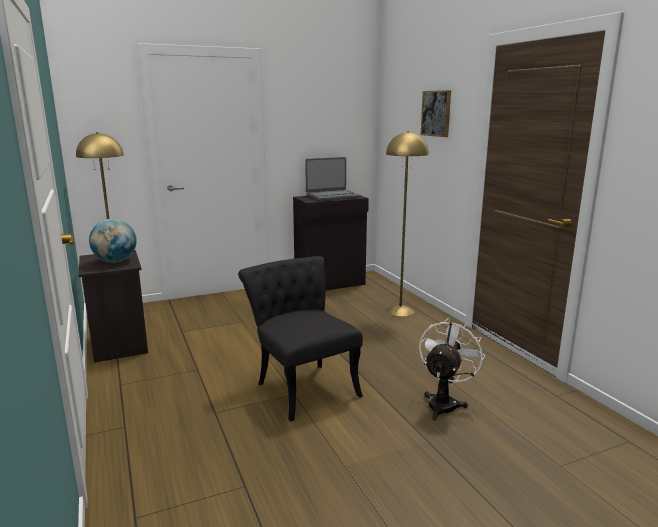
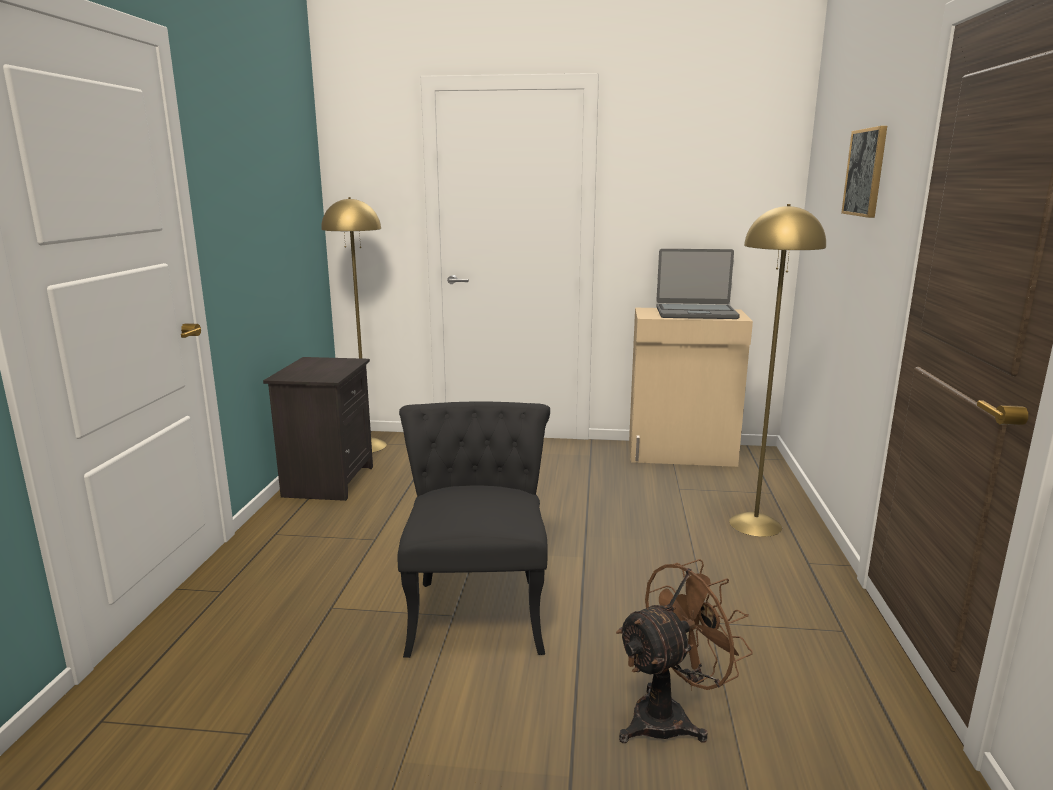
camera: 30 degrees right, 0 degrees up
globe [89,219,137,263] -> none
black cabinet [293,196,369,290] -> beige cabinet [629,308,753,467]
white fan [419,318,485,420] -> brown fan [616,559,753,743]

